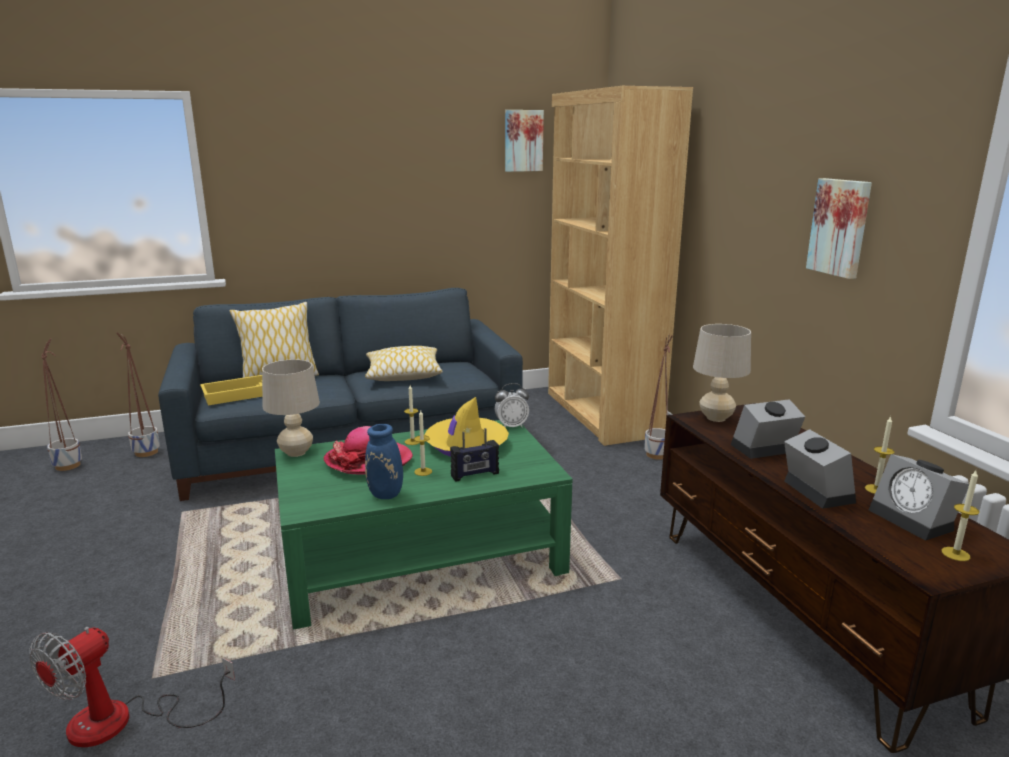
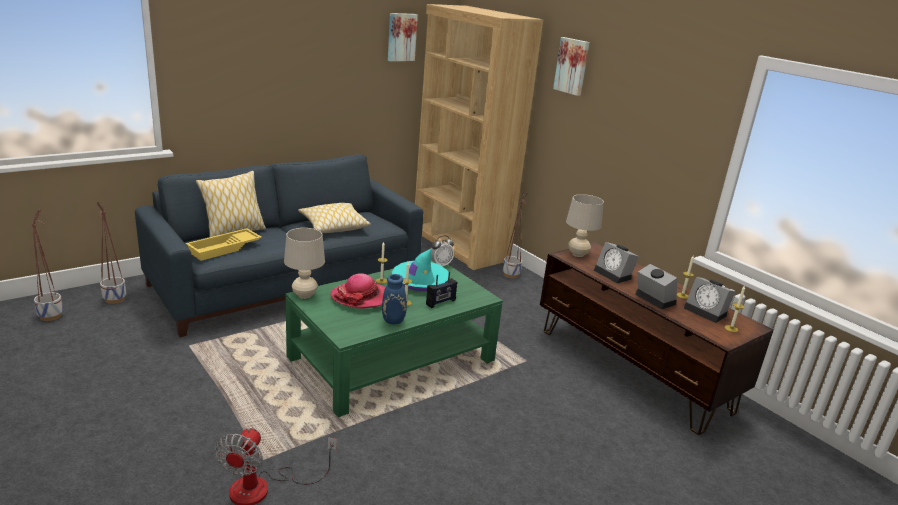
camera: 20 degrees left, 5 degrees up
yellow hat [424,397,509,457] -> turquoise hat [392,248,449,291]
alarm clock [731,399,805,459] -> alarm clock turned 90 degrees counterclockwise [594,242,639,283]
picture [806,178,872,279] -> picture moved to [553,37,590,96]

